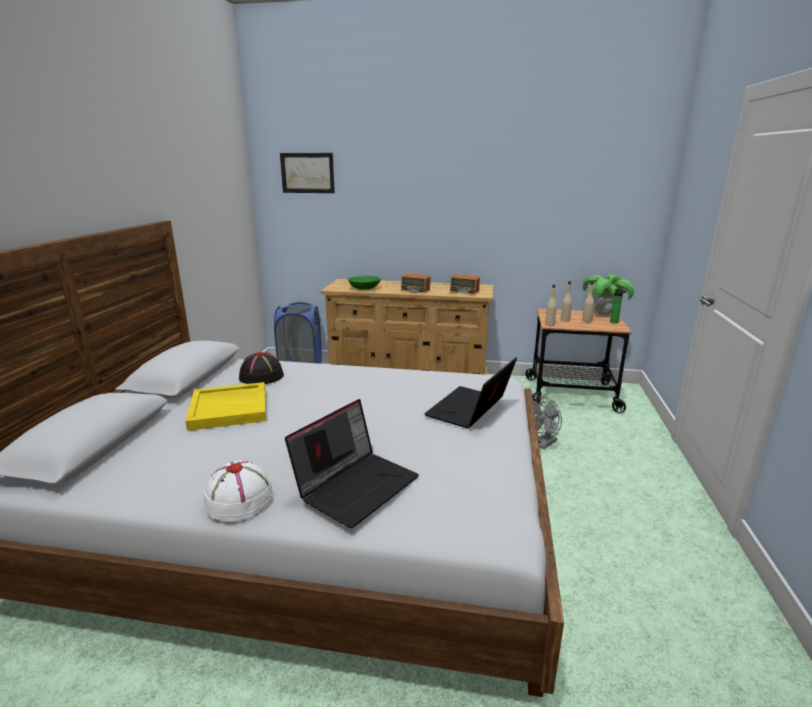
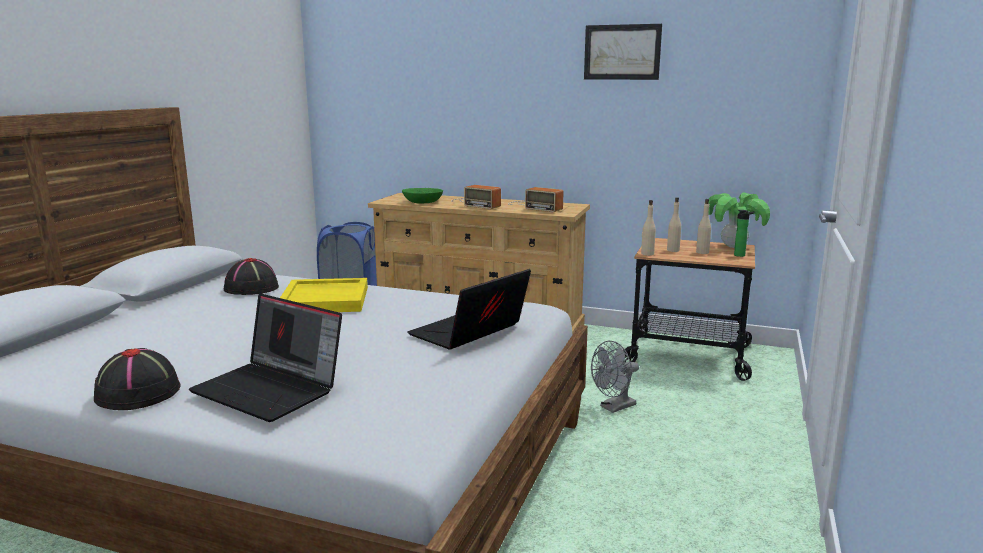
camera: 10 degrees right, 5 degrees down
yellow tray [186,382,266,431] -> yellow tray moved to [280,278,368,312]
white hat [204,460,274,521] -> black hat [94,348,181,410]
picture [280,153,335,193] -> picture moved to [584,24,662,80]
laptop [285,399,419,528] -> laptop turned 75 degrees clockwise [189,293,342,422]

